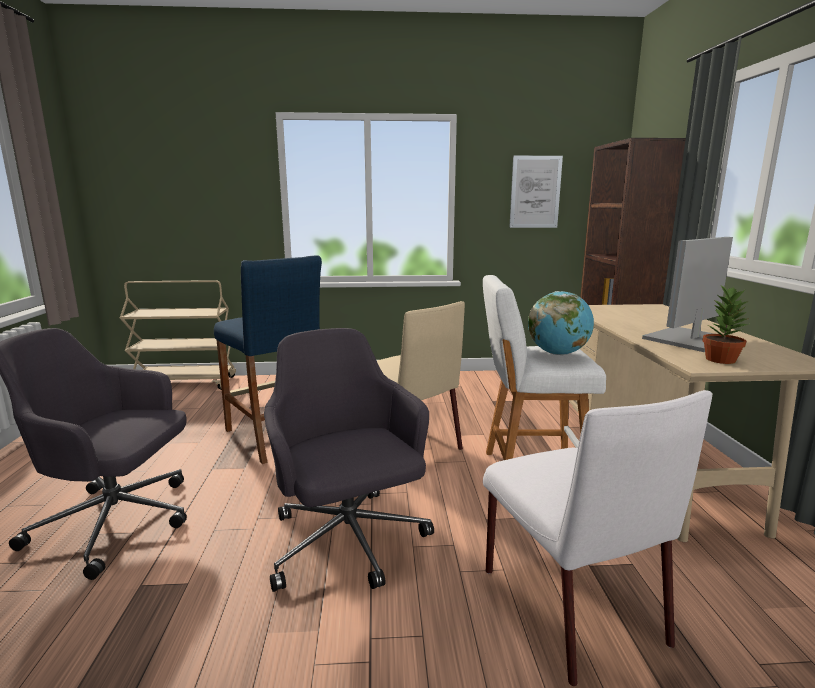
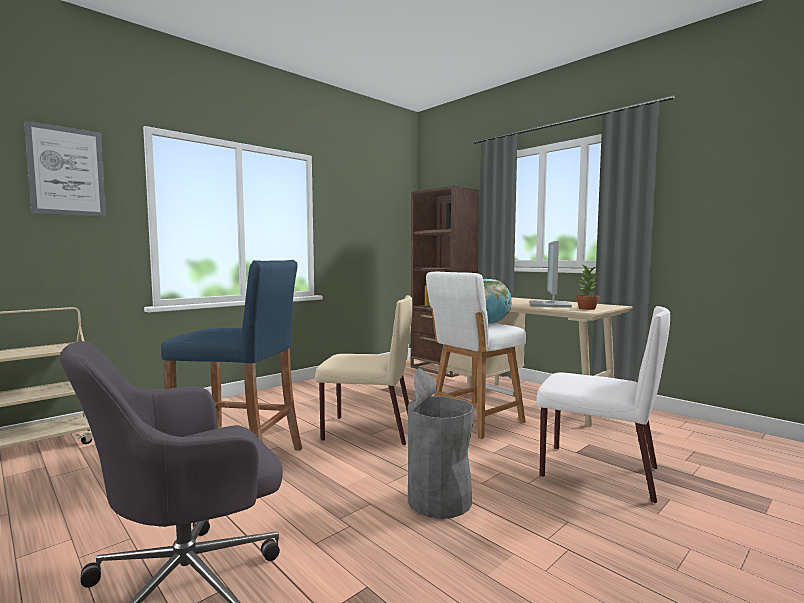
camera: 40 degrees left, 10 degrees down
grey office chair [264,328,434,592] -> grey trash can [408,368,474,519]
picture [509,156,563,228] -> picture moved to [24,120,106,217]

